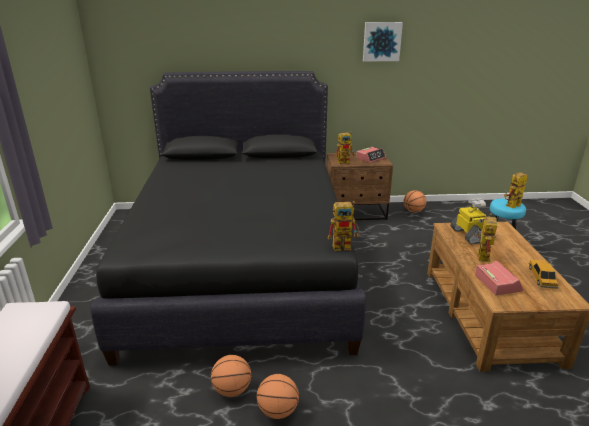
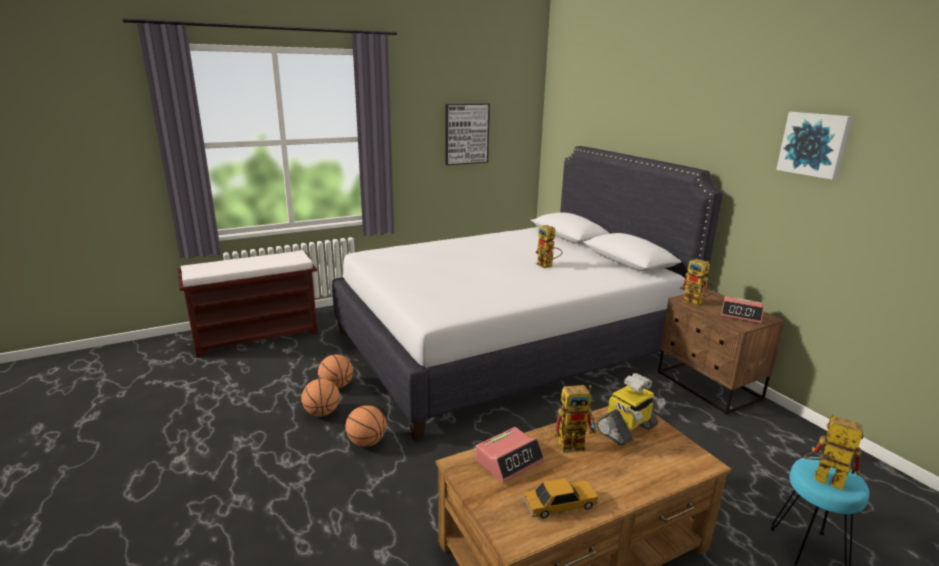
camera: 65 degrees right, 5 degrees down
black bed [90,71,366,366] -> white bed [332,146,723,441]
toy robot [327,201,359,251] -> toy robot moved to [535,225,562,268]
basketball [403,190,426,212] -> basketball moved to [345,405,386,447]
none -> picture [445,104,490,165]

